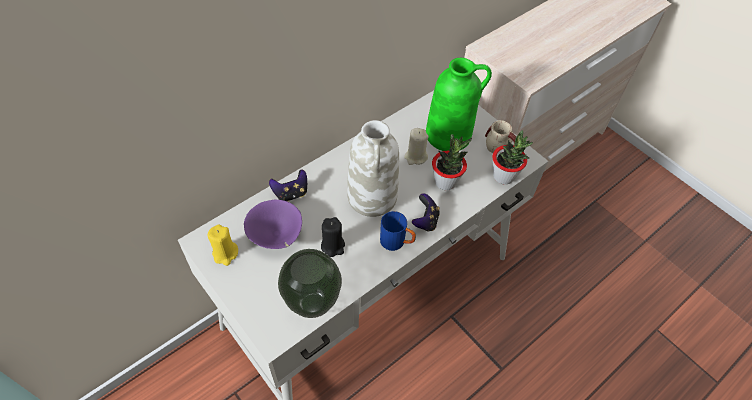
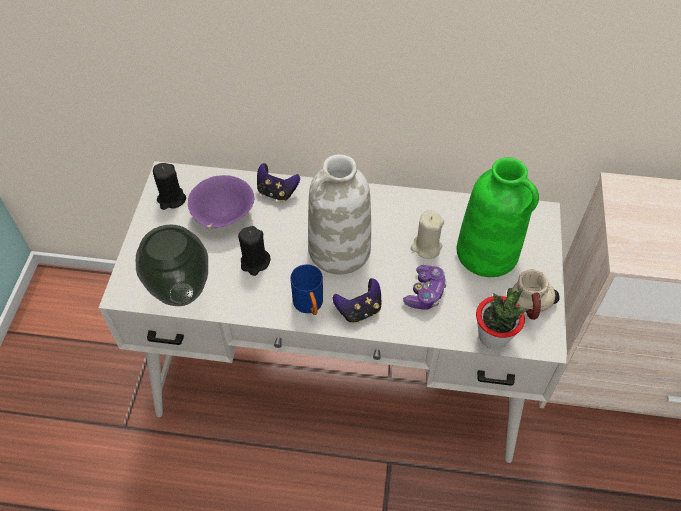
camera: 50 degrees right, 0 degrees up
yellow candle [207,224,238,266] -> black candle [153,163,186,210]
potted plant [432,134,472,190] -> game controller [403,265,447,310]

